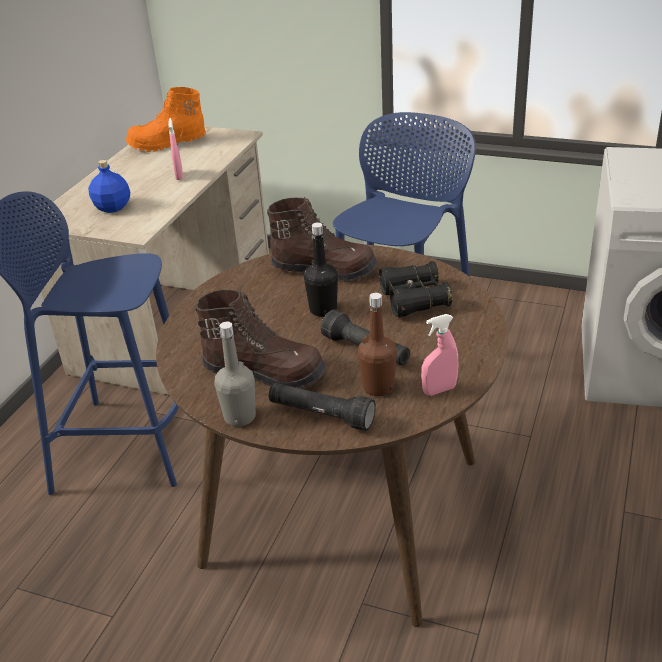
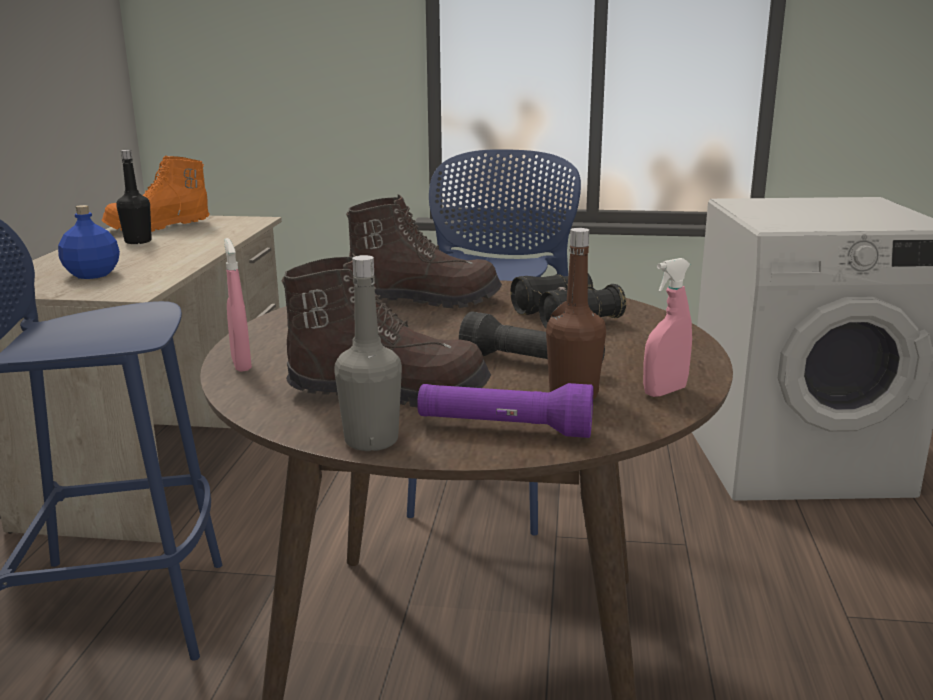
camera: 15 degrees left, 15 degrees down
pink spray bottle [169,118,183,180] -> pink spray bottle moved to [224,238,252,372]
black flashlight [269,383,376,431] -> purple flashlight [417,383,593,438]
black bottle [304,222,338,317] -> black bottle moved to [116,150,152,244]

